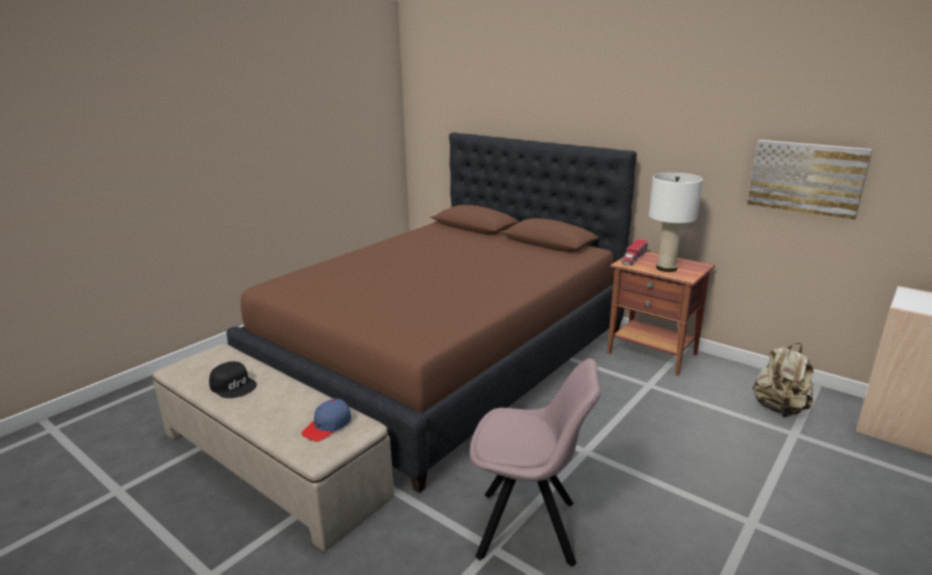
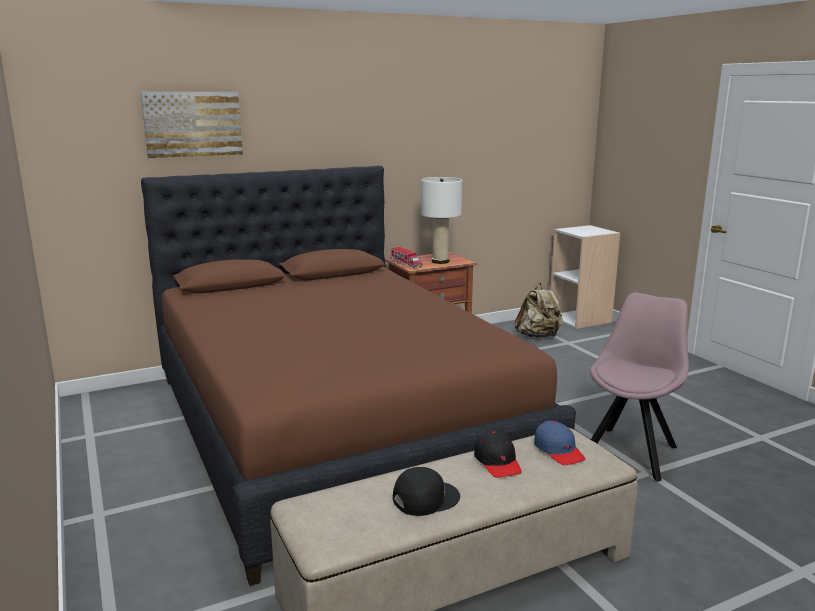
camera: 65 degrees left, 5 degrees down
picture [747,140,872,220] -> picture moved to [141,92,243,158]
none -> black cap [474,431,522,478]

